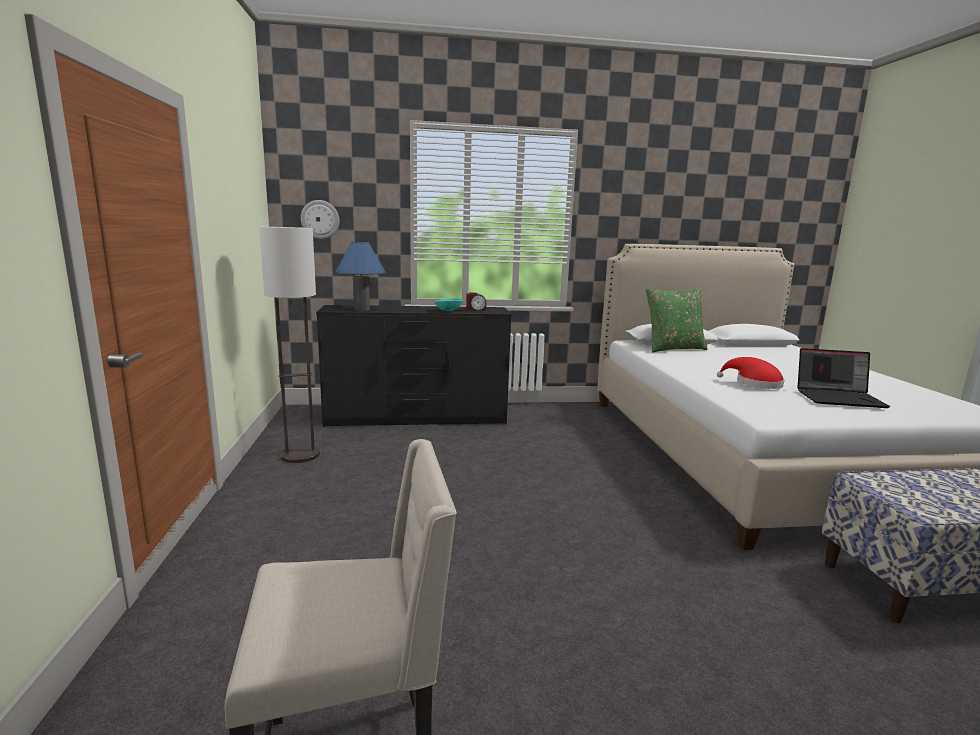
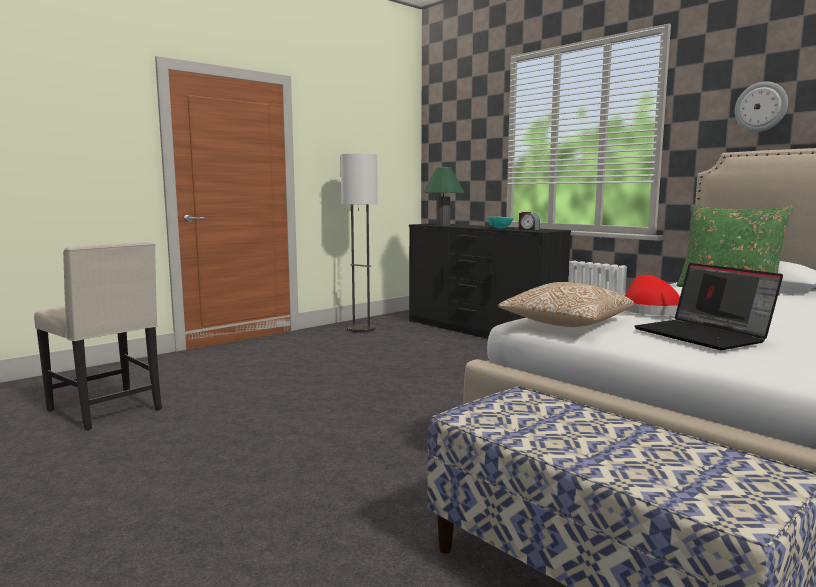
camera: 55 degrees right, 5 degrees down
wall clock [301,200,340,239] -> wall clock moved to [735,81,788,132]
blue table lamp [336,242,386,311] -> green table lamp [423,167,464,226]
none -> pillow [498,282,634,327]

